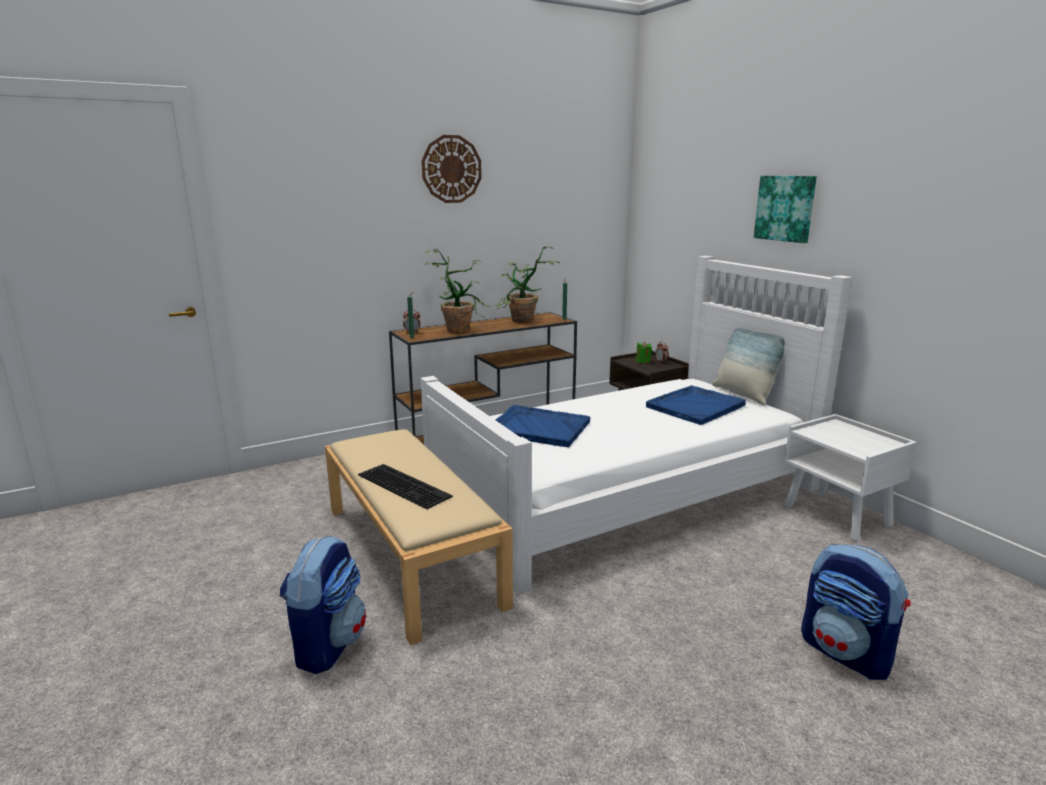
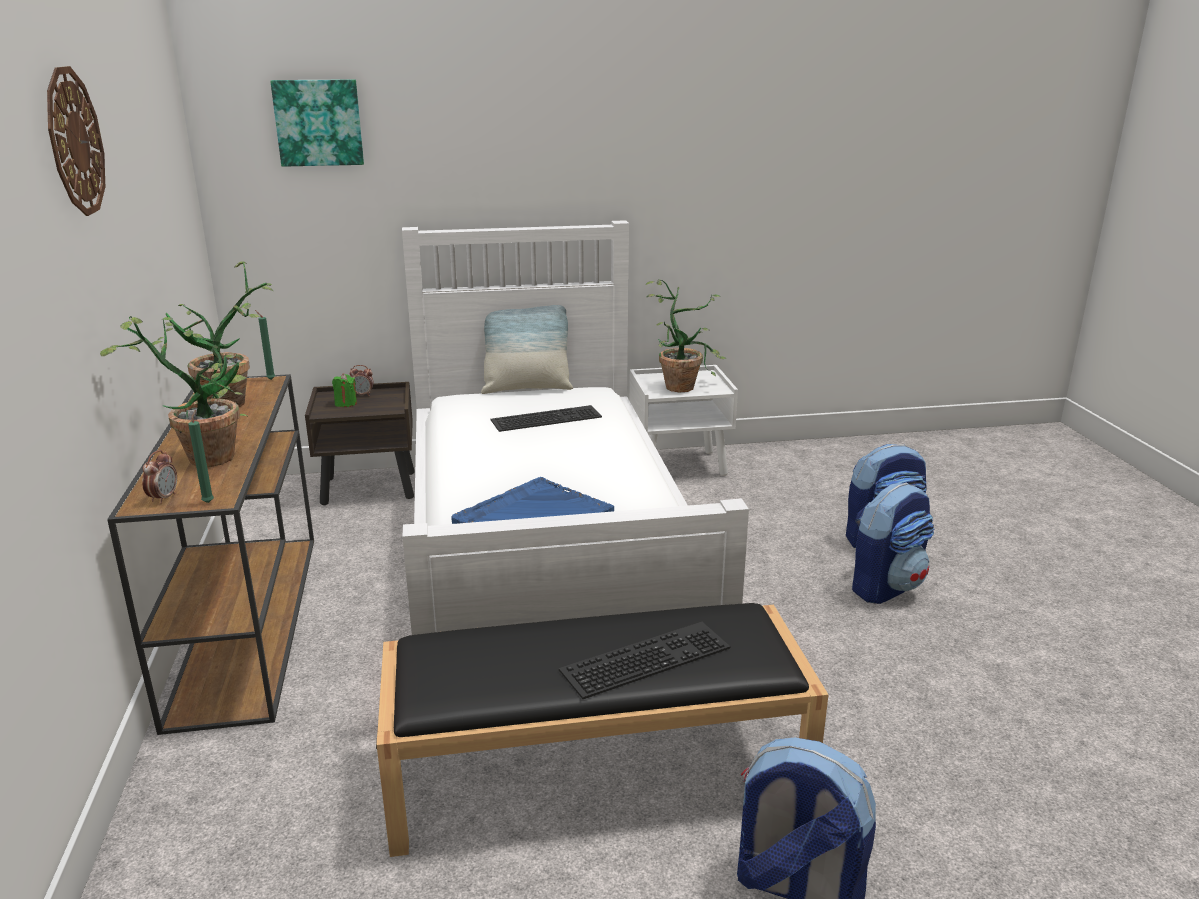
camera: 70 degrees left, 5 degrees up
beige bench [325,429,513,646] -> black bench [376,603,828,857]
blue tray [646,385,746,425] -> keyboard [491,405,602,432]
picture [754,176,817,243] -> picture moved to [270,79,364,167]
none -> potted plant [646,280,726,393]
none -> backpack [852,482,934,604]

